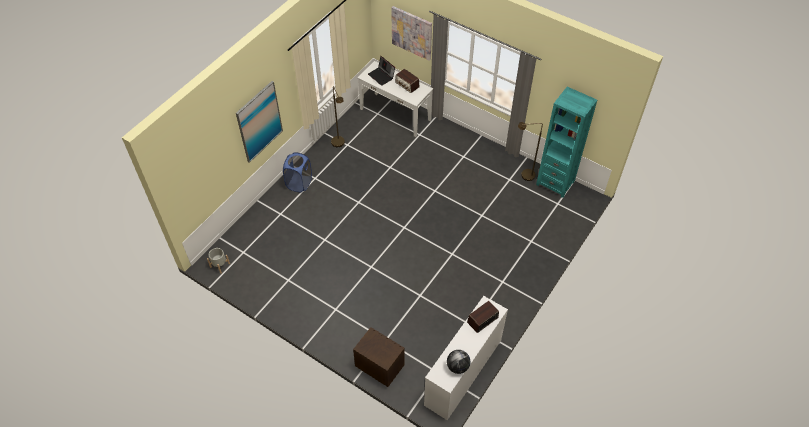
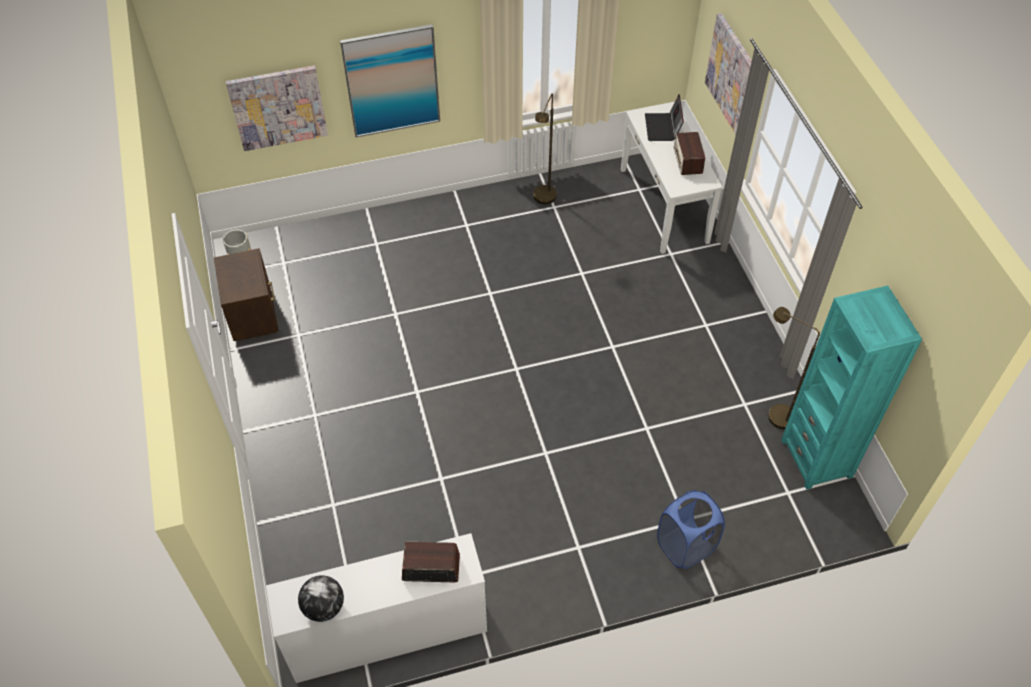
camera: 40 degrees right, 0 degrees up
blue laundry basket [283,152,312,193] -> blue laundry basket moved to [657,490,725,569]
brown nightstand [353,327,405,387] -> brown nightstand moved to [214,248,279,341]
none -> picture [226,66,328,151]

